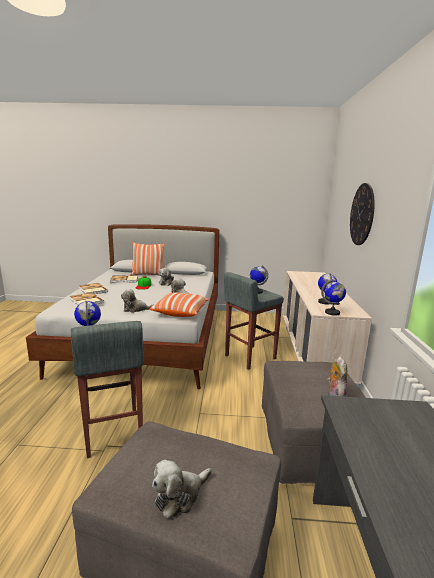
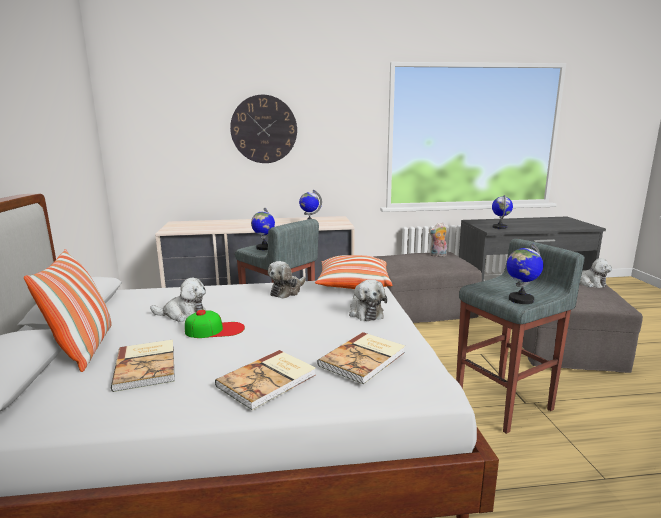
camera: 100 degrees left, 0 degrees up
globe [321,279,346,316] -> globe moved to [492,195,513,229]

